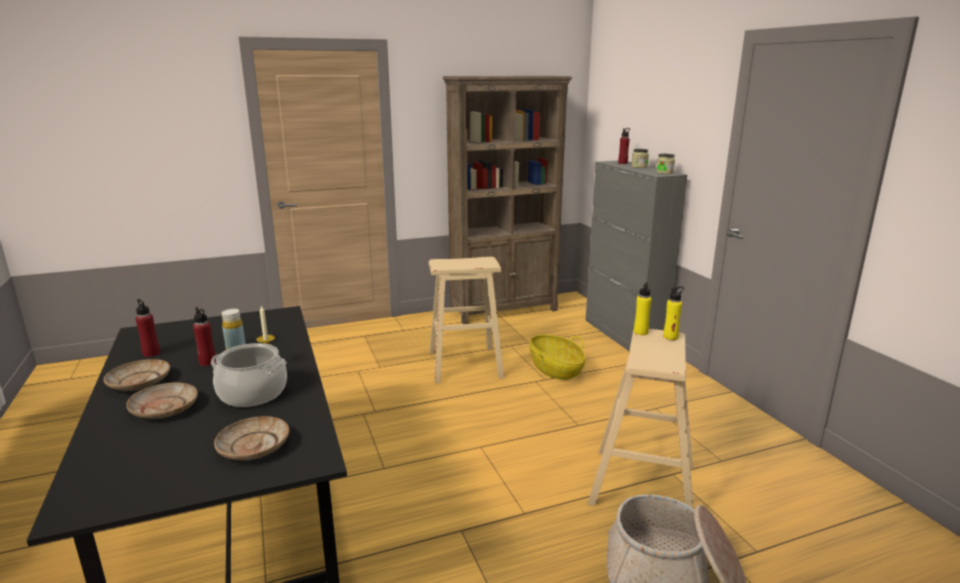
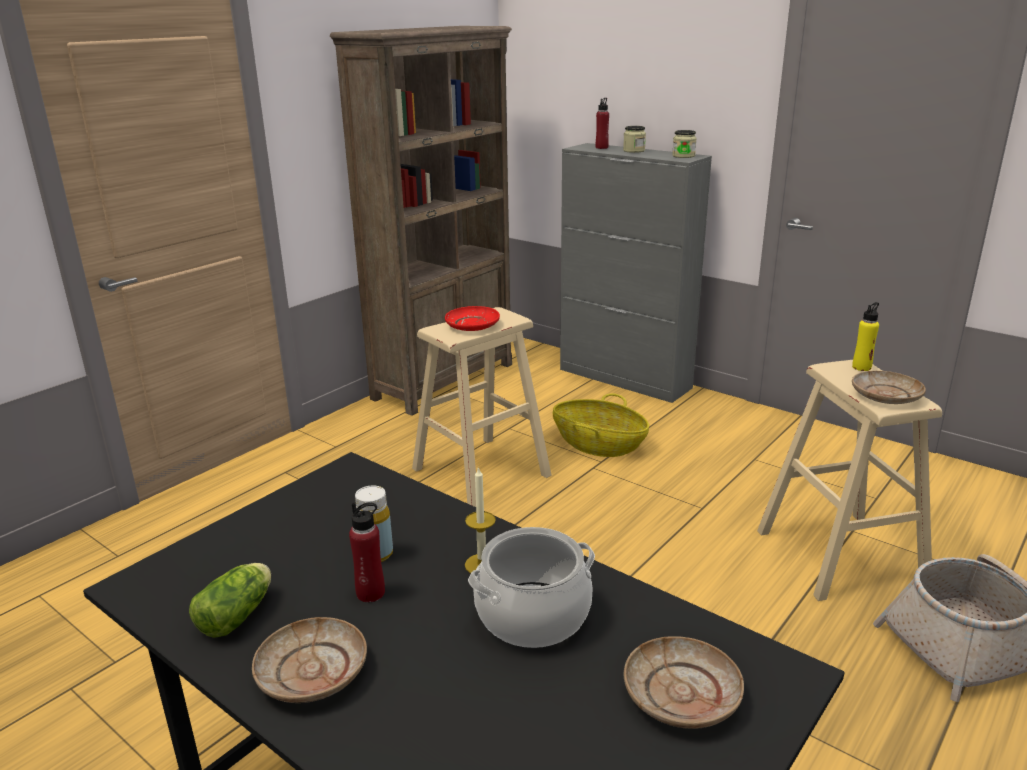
camera: 30 degrees left, 5 degrees up
beige plate [126,382,198,419] -> beige plate moved to [852,371,926,404]
red bottle [135,299,160,357] -> lettuce [189,563,271,638]
yellow bottle [634,282,652,335] -> none
none -> red plate [445,306,500,331]

